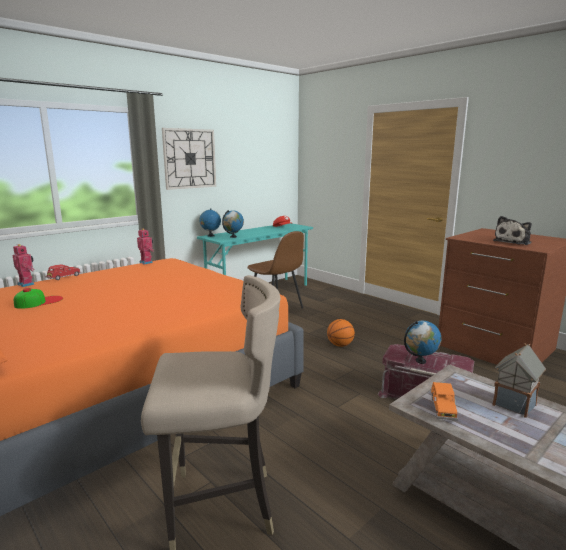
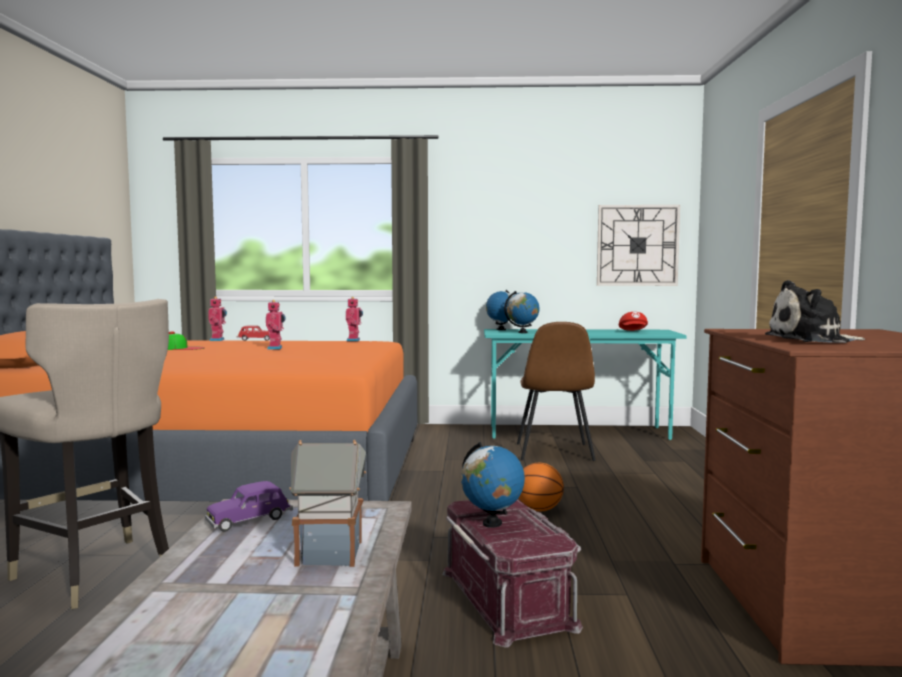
camera: 45 degrees right, 10 degrees down
wall clock [162,128,216,190] -> wall clock moved to [597,205,680,286]
orange toy car [430,382,458,421] -> purple toy car [205,481,293,532]
none -> toy robot [266,300,285,350]

